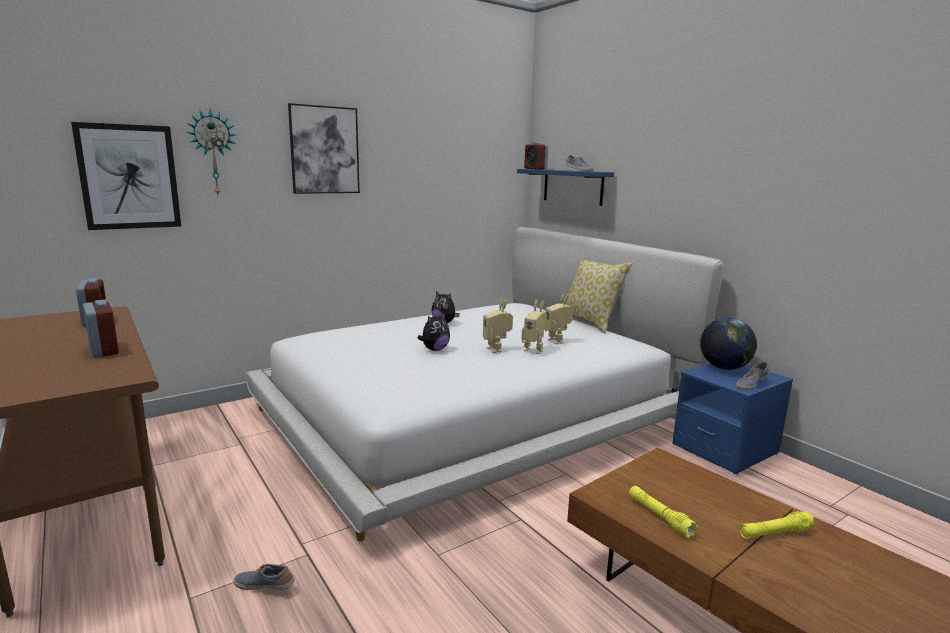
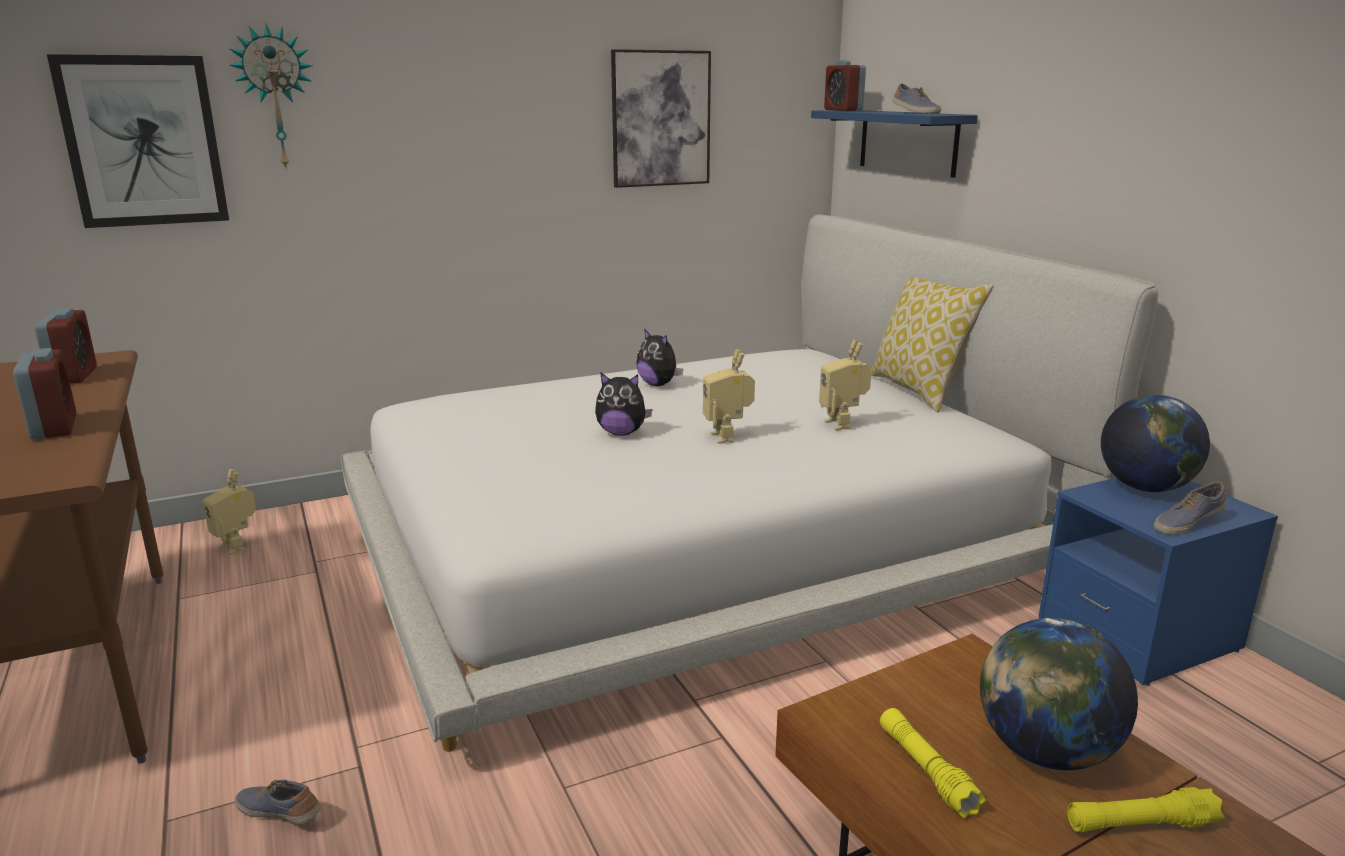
camera: 10 degrees right, 5 degrees up
picture [288,103,360,194] -> picture moved to [611,49,711,188]
plush toy [418,313,450,351] -> plush toy turned 45 degrees clockwise [595,372,653,436]
toy robot [521,299,547,354] -> toy robot moved to [203,469,256,555]
none -> globe [980,618,1138,770]

